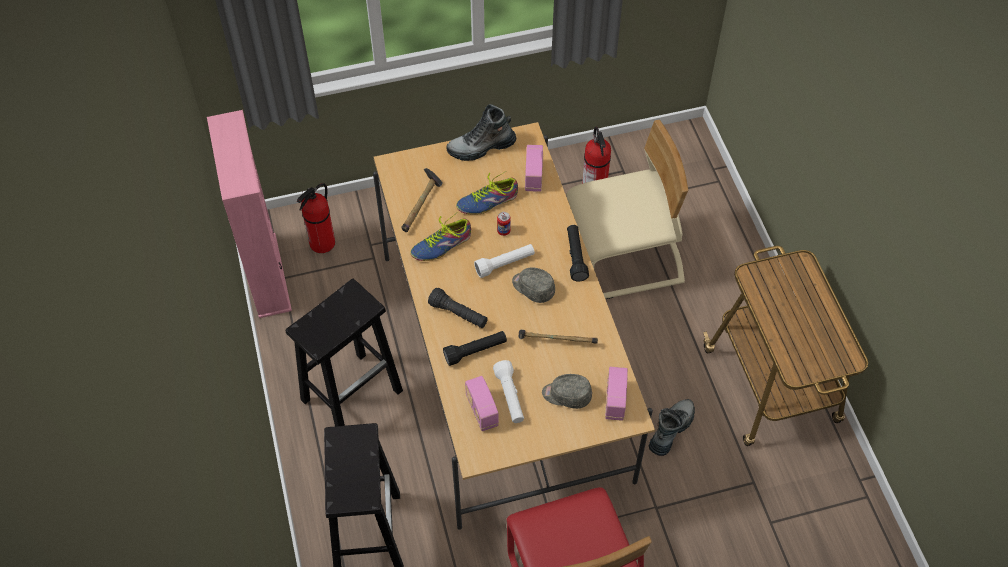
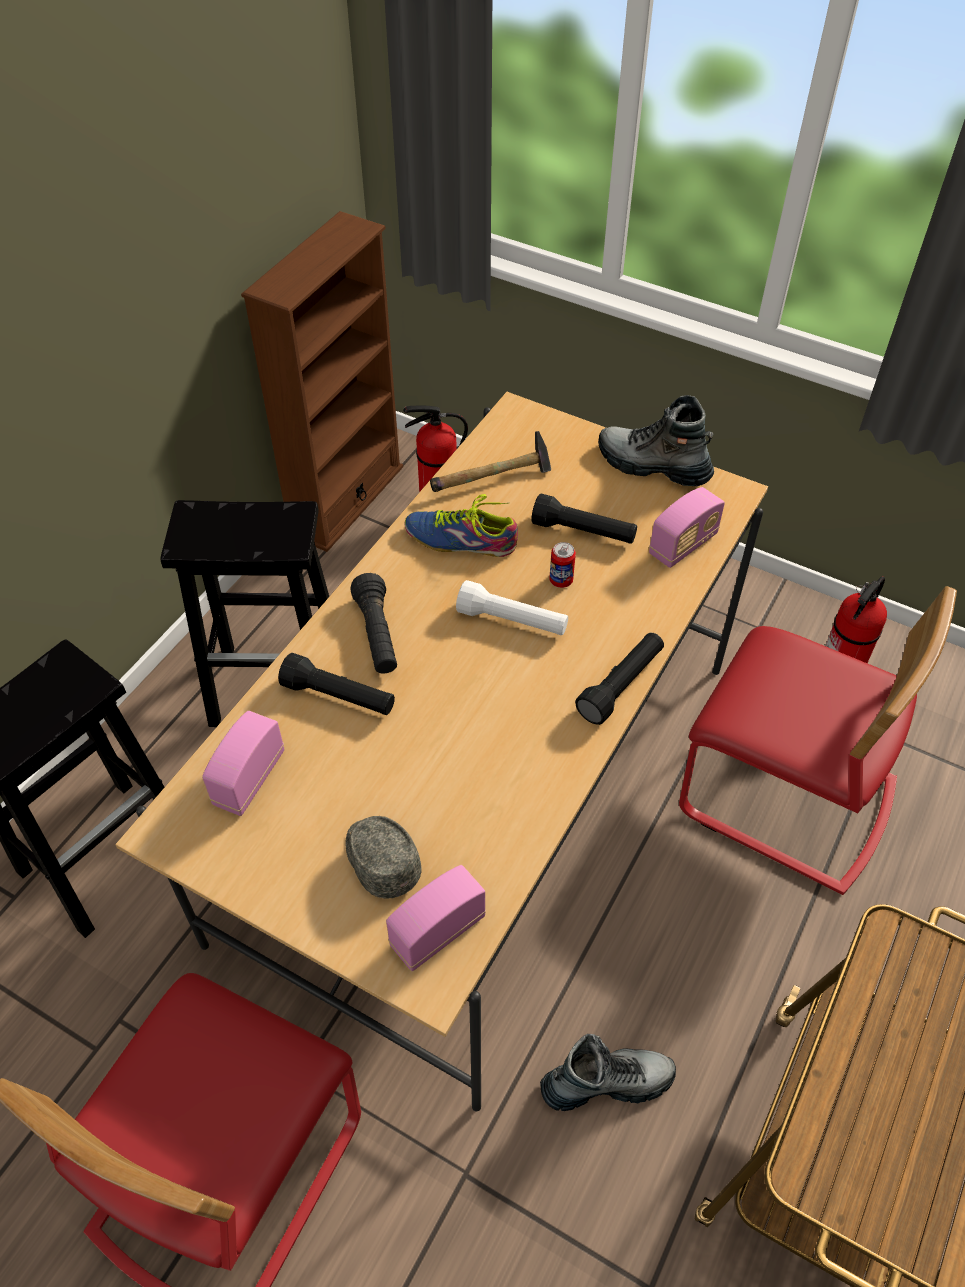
camera: 45 degrees right, 5 degrees down
pink bookcase [207,110,292,318] -> brown bookcase [241,211,403,552]
shoe [456,171,518,215] -> black flashlight [531,494,637,544]
white flashlight [493,360,524,423] -> none
grey cap [512,267,555,303] -> none
hammer [519,330,598,344] -> none
beige chair [566,120,688,299] -> red chair [679,586,957,895]

